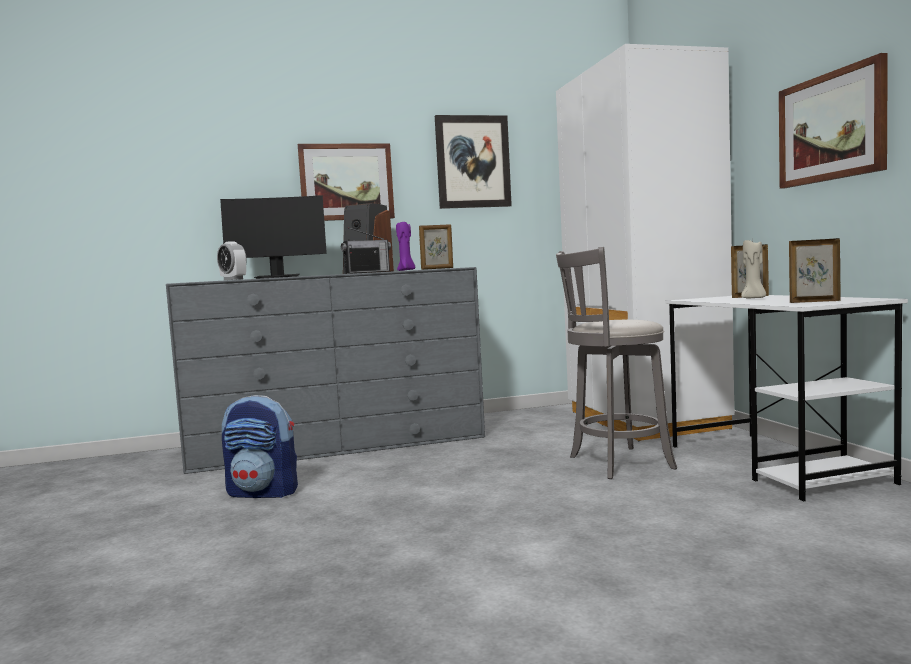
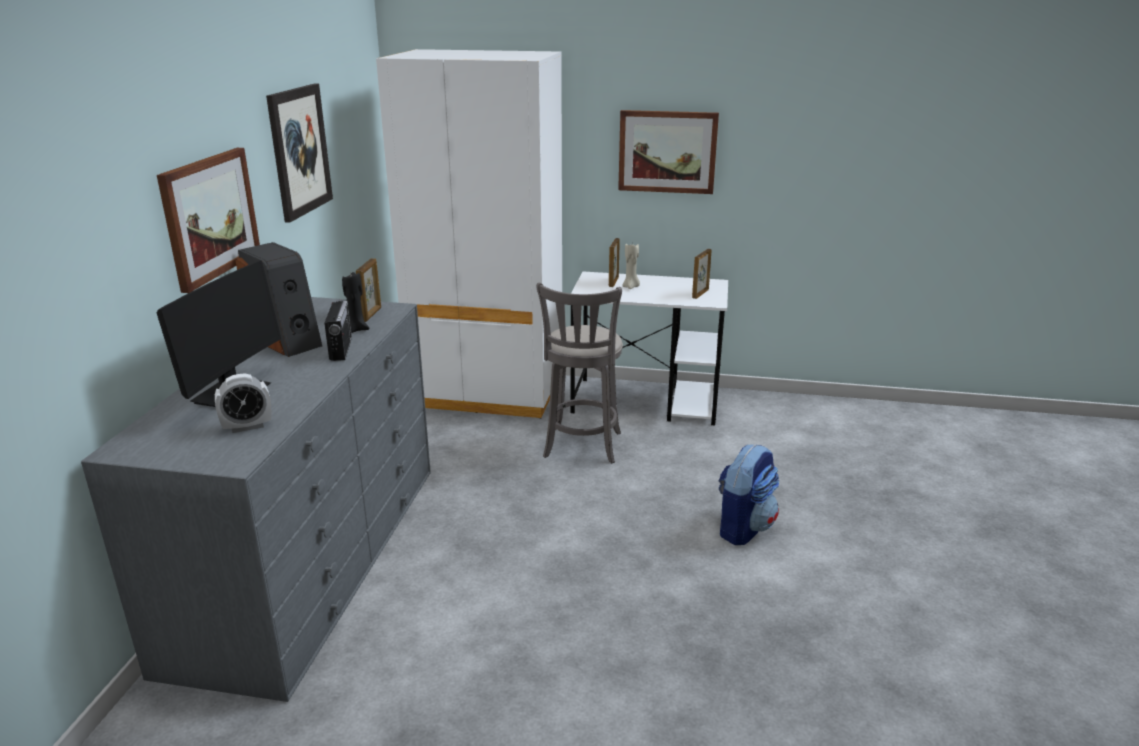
camera: 65 degrees left, 20 degrees up
backpack [222,395,298,498] -> backpack moved to [718,444,779,545]
purple candle [396,222,415,271] -> black candle [342,272,369,333]

